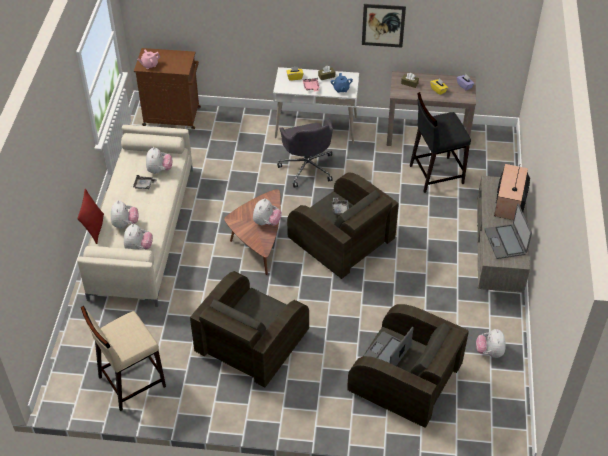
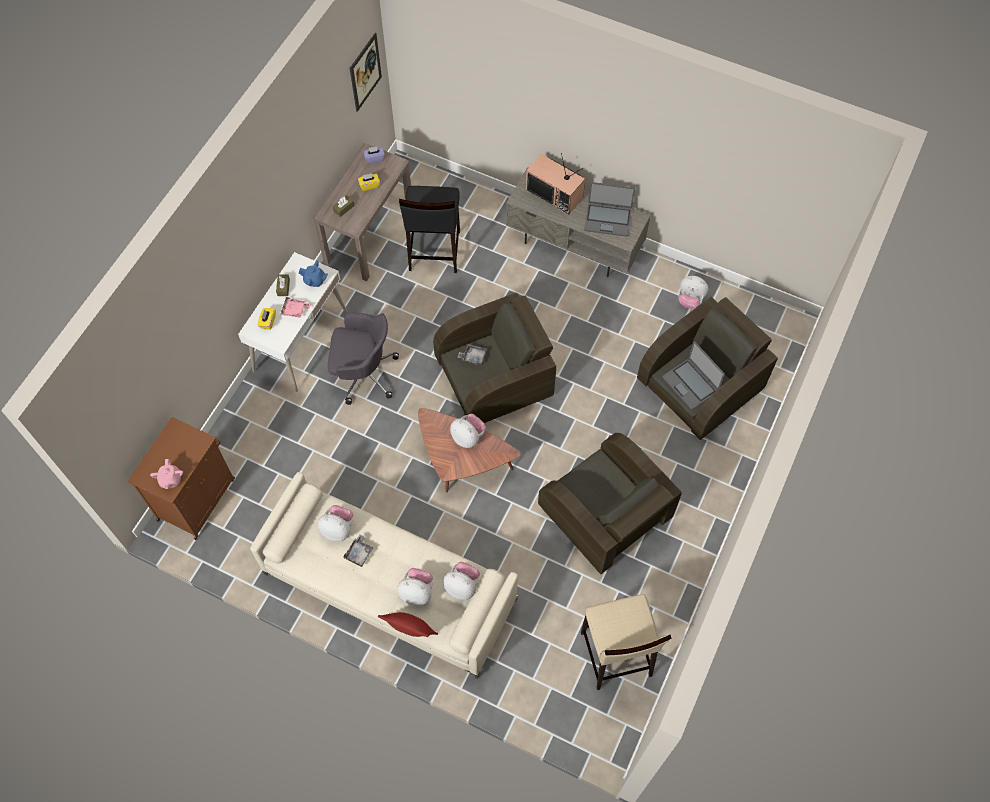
camera: 70 degrees left, 15 degrees up
picture [362,4,406,48] -> picture moved to [350,32,382,112]

